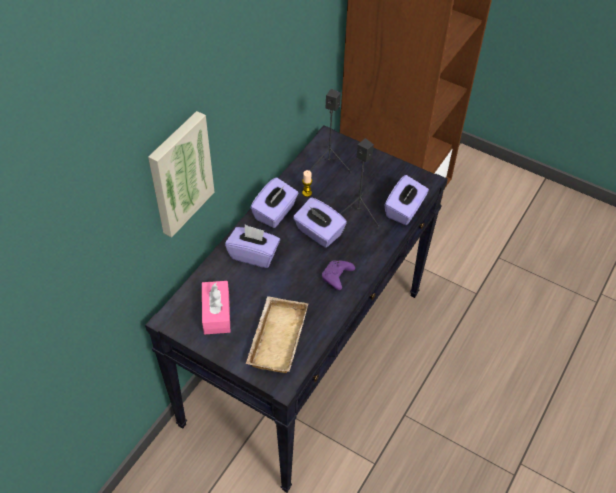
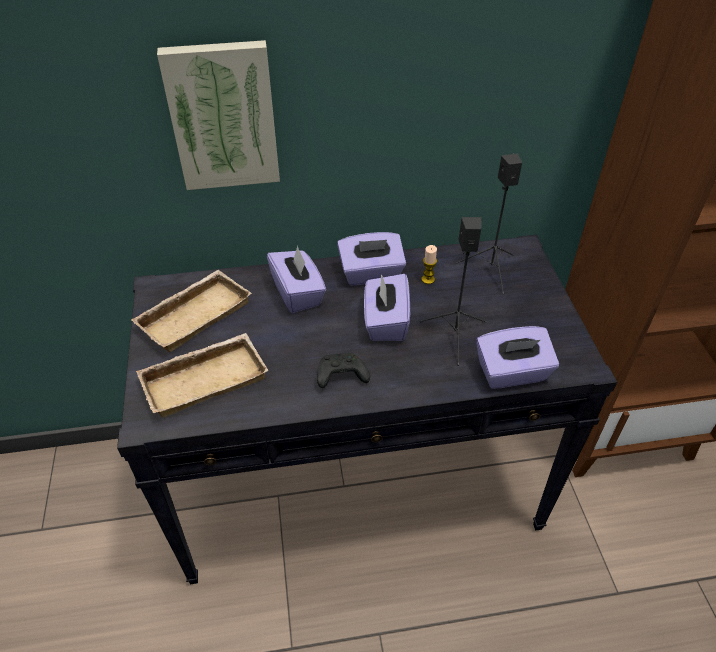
camera: 50 degrees right, 5 degrees down
pink tissue box [202,281,230,334] -> beige tray [131,270,252,352]
purple game controller [322,260,355,290] -> black game controller [317,353,370,388]

